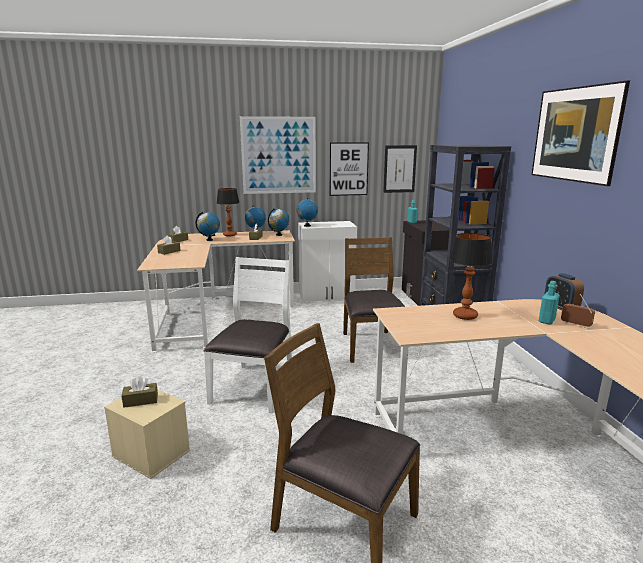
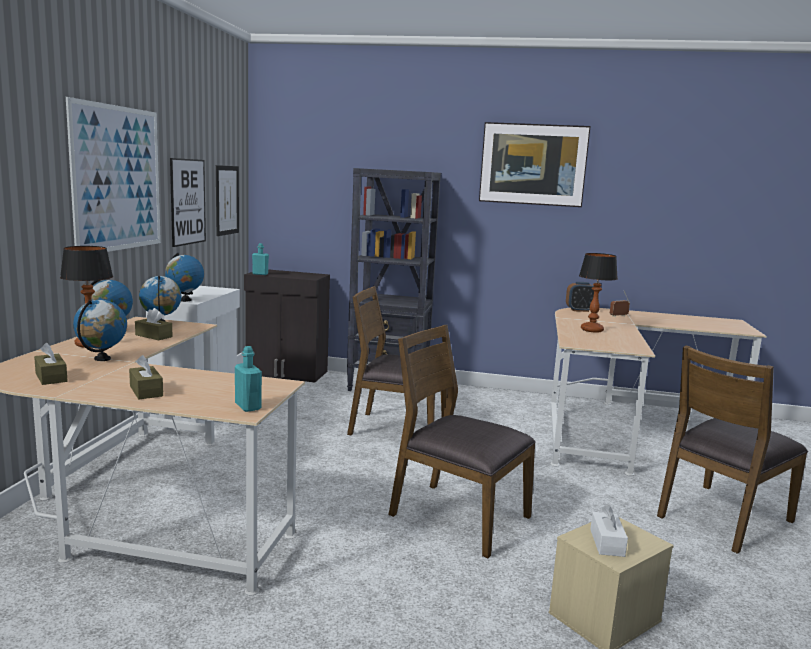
camera: 70 degrees left, 5 degrees down
brown tissue box [121,376,158,408] -> white tissue box [590,505,628,557]
white chair [203,257,292,413] -> brown chair [389,325,536,558]
turquoise bottle [539,281,560,325] -> turquoise bottle moved to [235,346,262,412]

